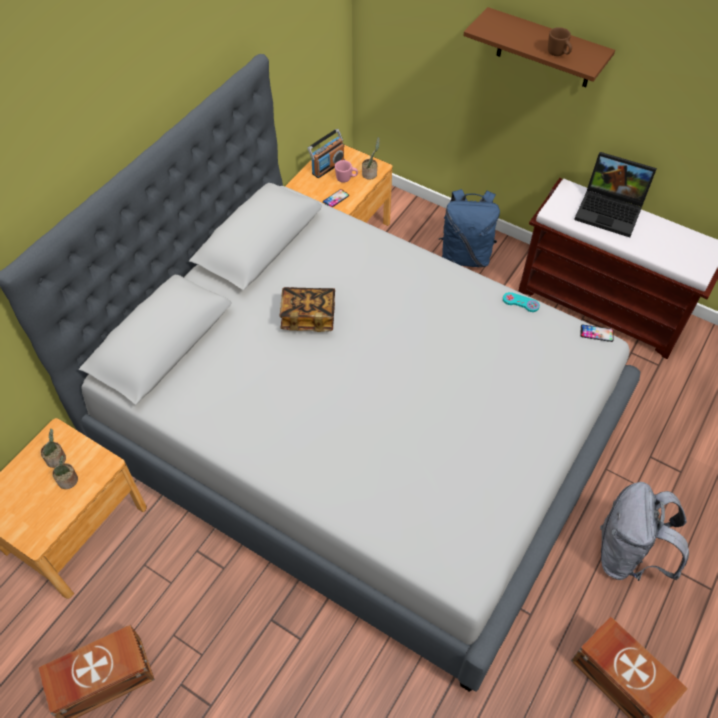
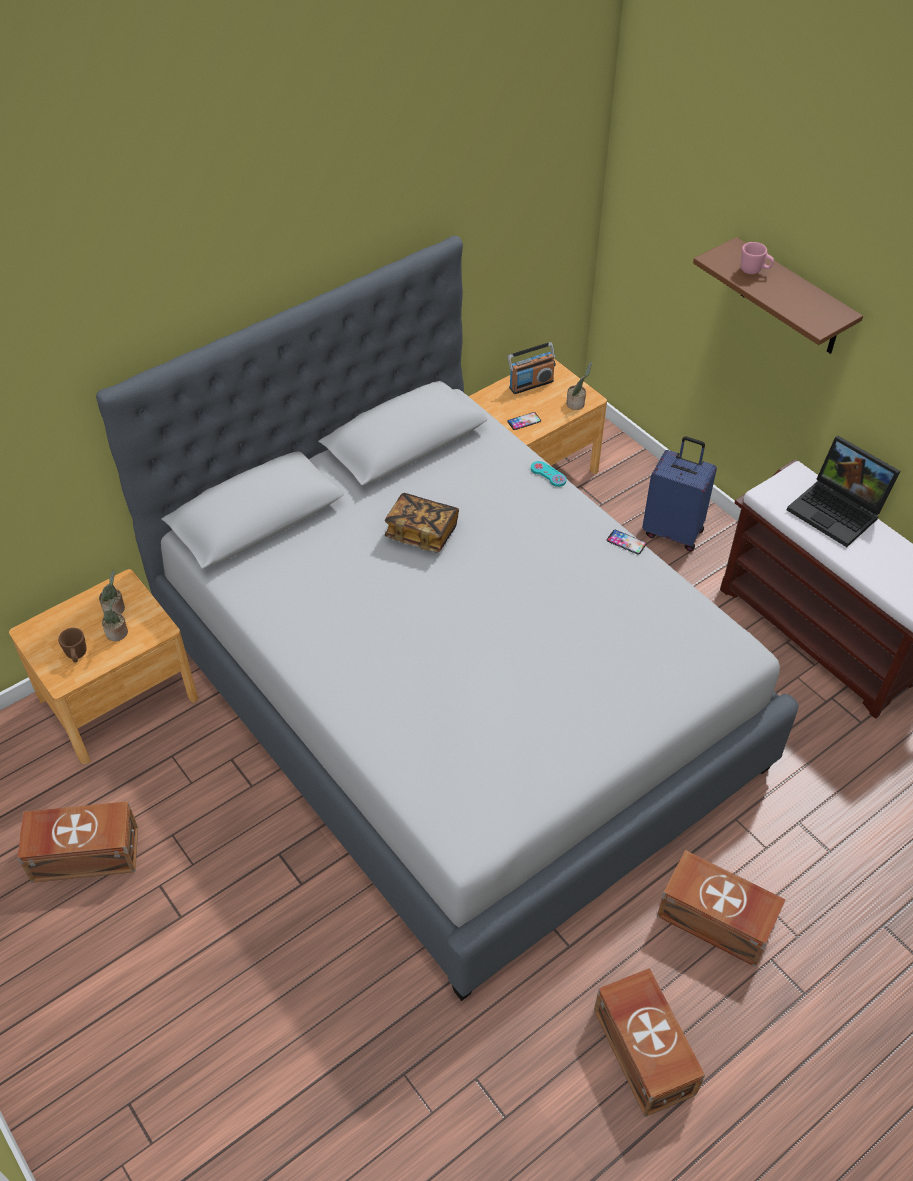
camera: 20 degrees right, 5 degrees down
pink mug [335,160,358,183] -> pink mug moved to [741,242,774,274]
blue backpack [439,189,500,267] -> blue suitcase [642,436,717,552]
turquoise game controller [503,292,540,312] -> turquoise game controller moved to [531,461,567,487]
brown mug [548,27,572,56] -> brown mug moved to [58,628,87,663]
phone [580,325,614,342] -> phone moved to [607,530,646,554]
grey backpack [600,482,689,581] -> brown storage box [657,850,786,967]

